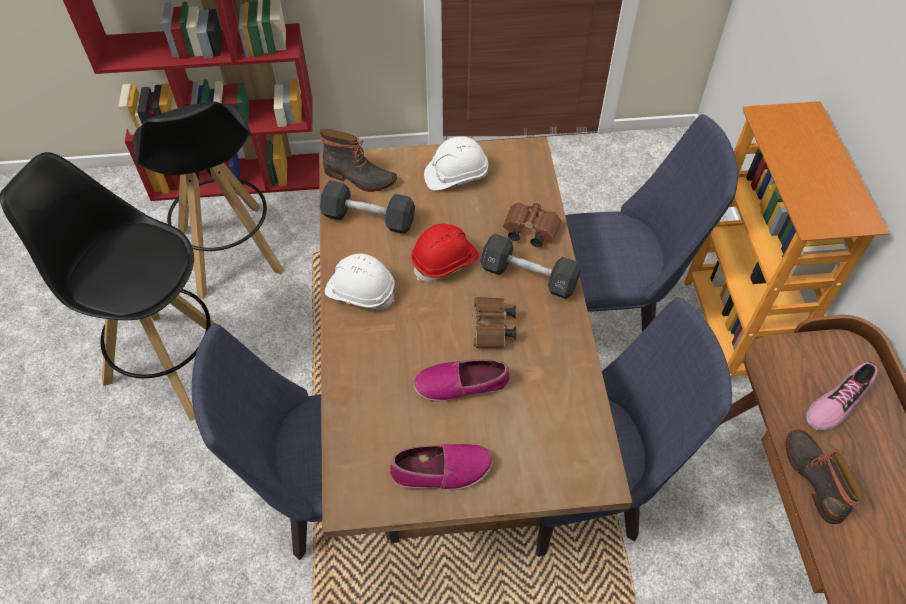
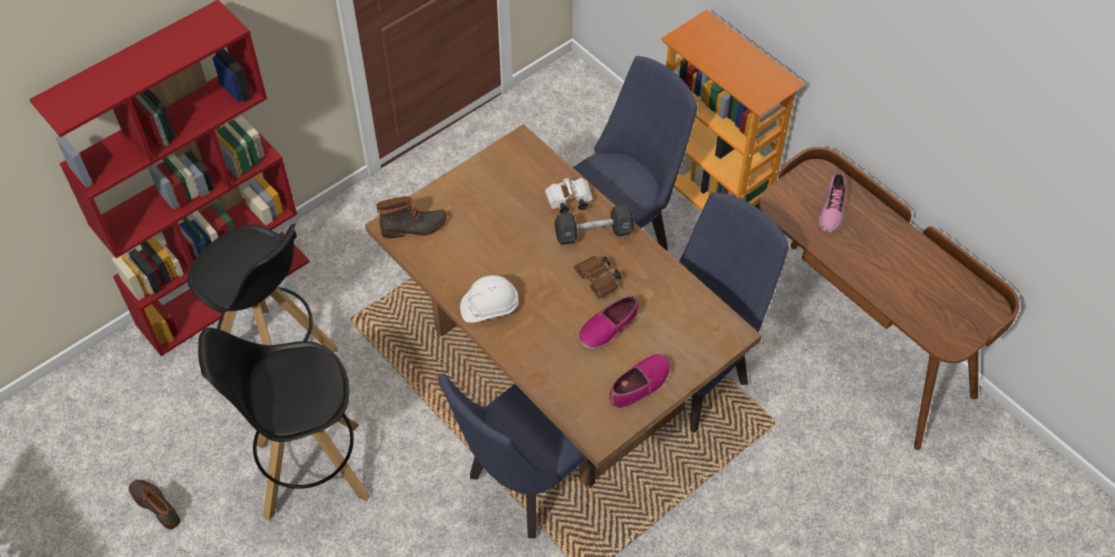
camera: 35 degrees left, 0 degrees up
black dumbbell [320,180,415,234] -> none
red hard hat [411,224,479,282] -> none
white hard hat [424,136,488,191] -> none
brown binoculars [503,202,562,247] -> white binoculars [545,177,593,214]
boot [785,430,863,524] -> boot moved to [129,480,180,529]

